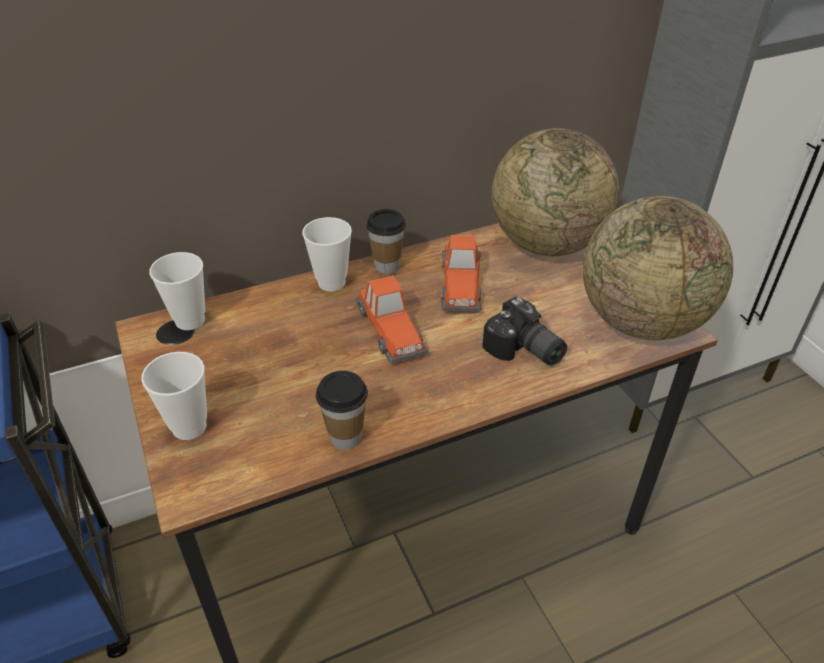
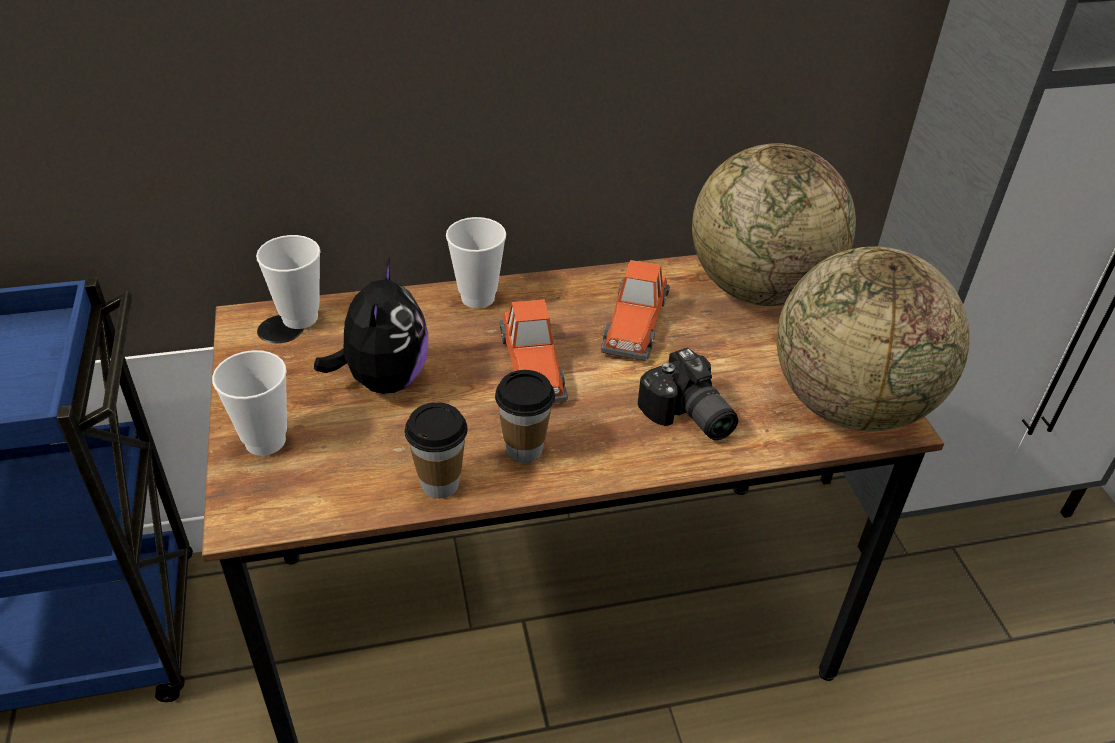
camera: 10 degrees right, 0 degrees up
cup [366,209,406,274] -> cup moved to [495,370,555,463]
none -> plush toy [314,257,428,394]

